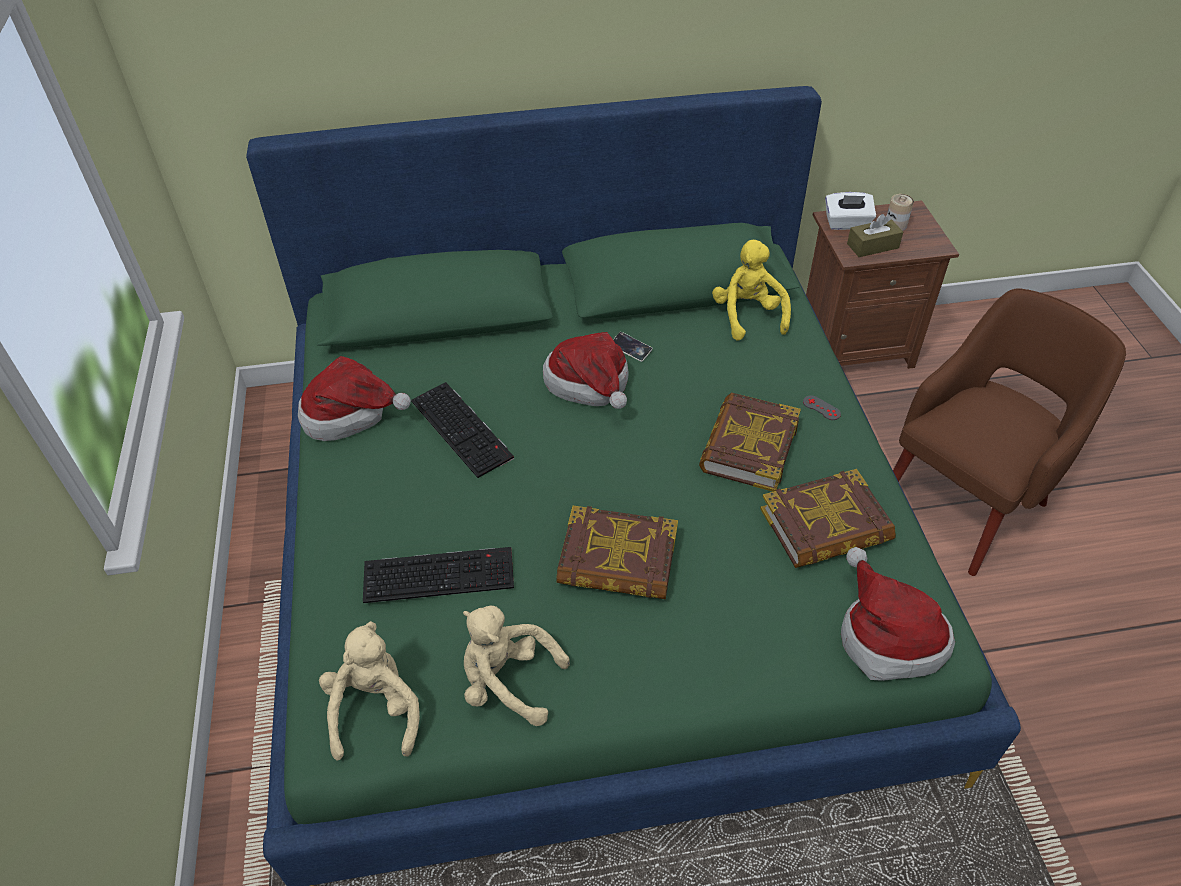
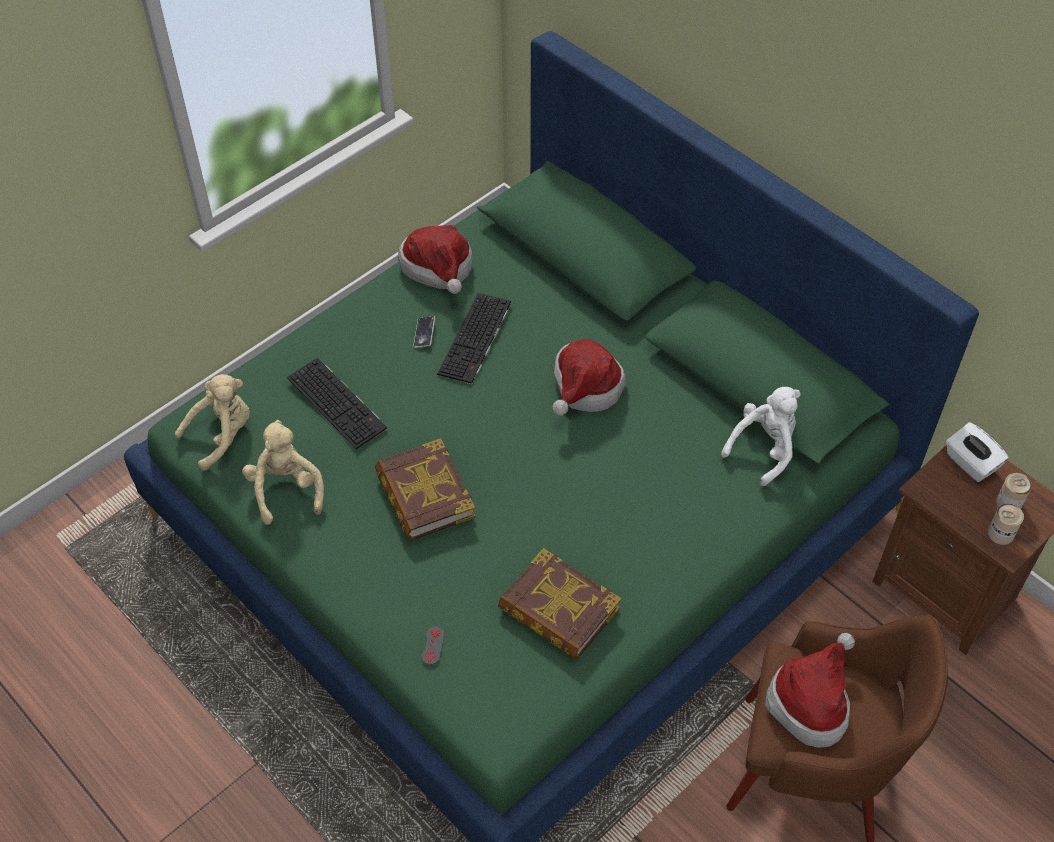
camera: 55 degrees right, 5 degrees up
phone [613,332,653,362] -> phone moved to [413,316,435,348]
book [699,392,801,492] -> none
yellow plush toy [712,240,791,341] -> white plush toy [721,387,801,486]
grey game controller [803,395,841,420] -> grey game controller moved to [421,626,445,665]
hat [841,547,955,681] -> hat moved to [765,633,855,748]
brown tissue box [847,214,903,257] -> none
none -> can [988,504,1024,545]

